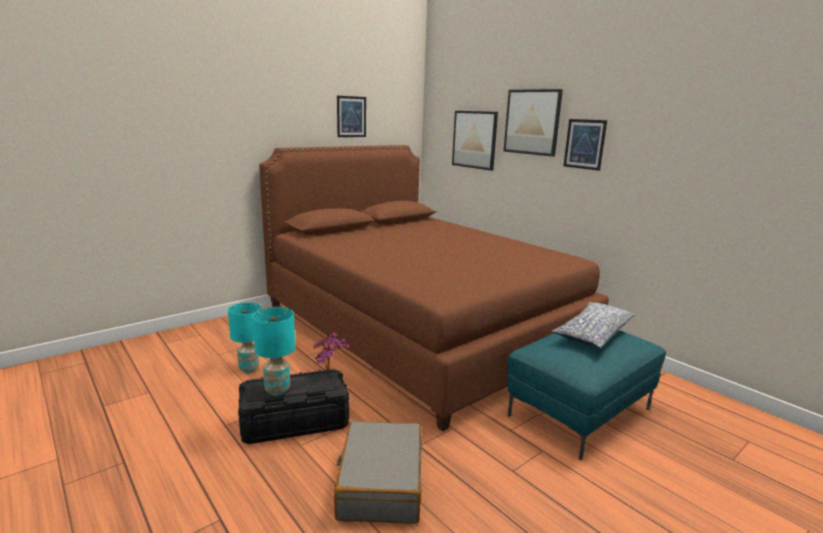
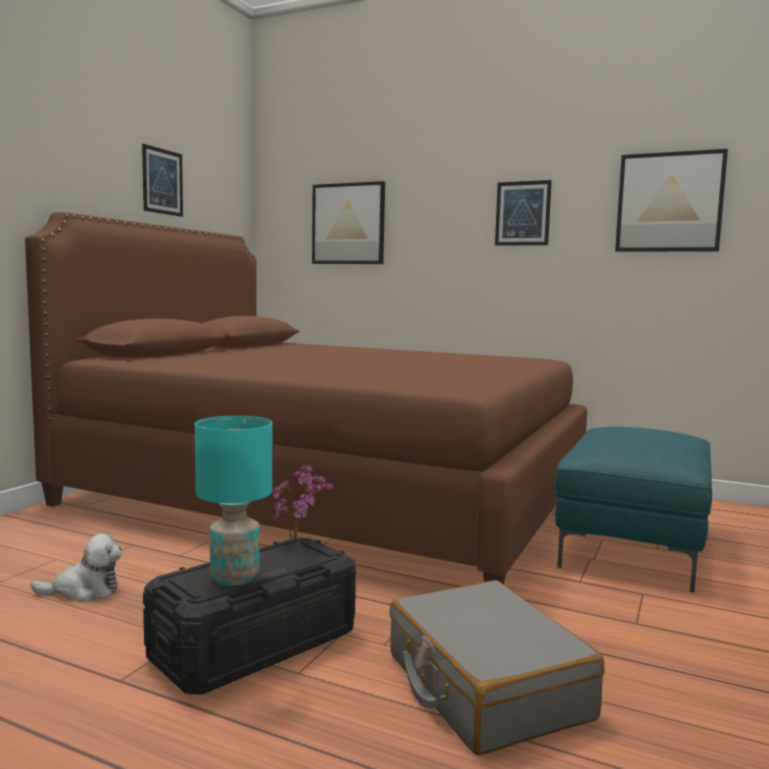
camera: 25 degrees left, 10 degrees down
turquoise table lamp [228,302,261,373] -> plush toy [31,534,122,602]
picture [503,89,563,157] -> picture moved to [615,149,728,252]
pillow [552,302,635,349] -> none

